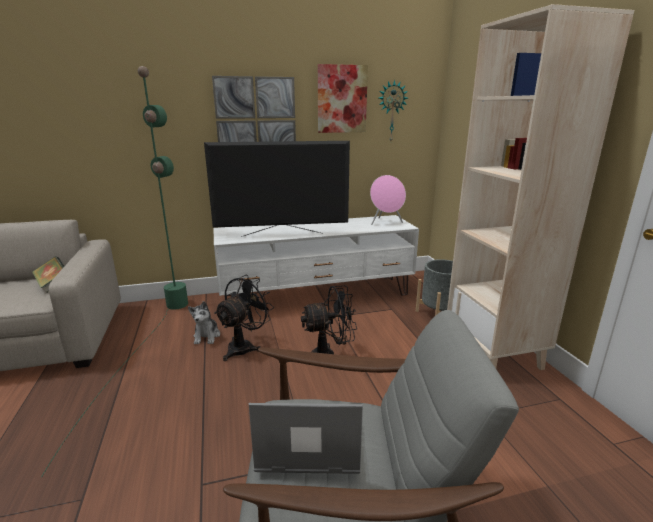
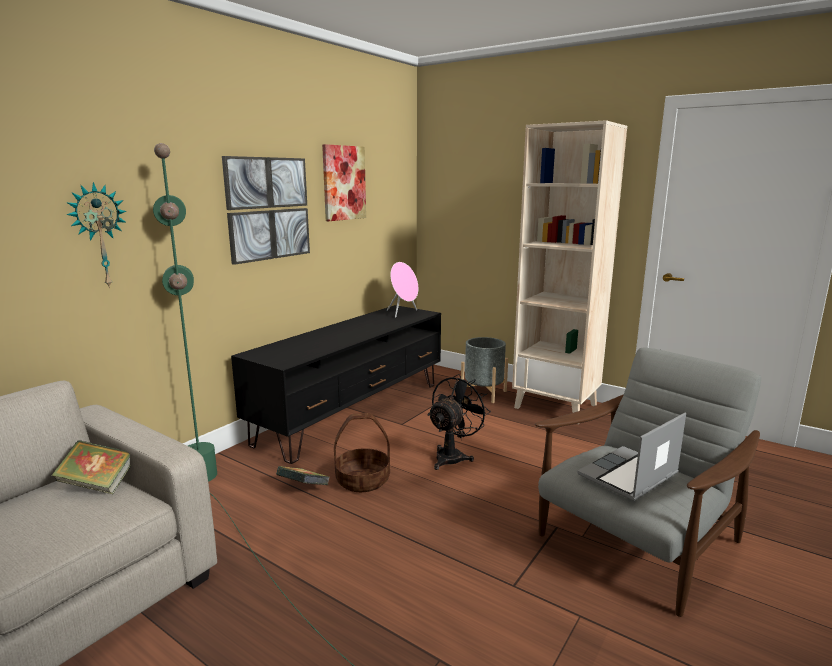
camera: 40 degrees left, 5 degrees down
plush toy [188,301,220,344] -> book [276,466,330,485]
television [204,141,350,237] -> none
white tv stand [213,215,419,299] -> black tv stand [231,305,441,464]
black fan [214,275,274,361] -> basket [334,413,390,492]
wall clock [379,80,408,141] -> wall clock moved to [66,182,127,288]

